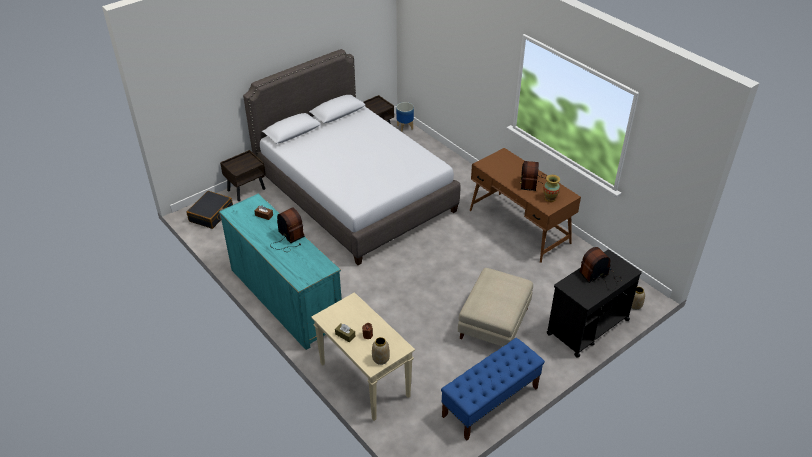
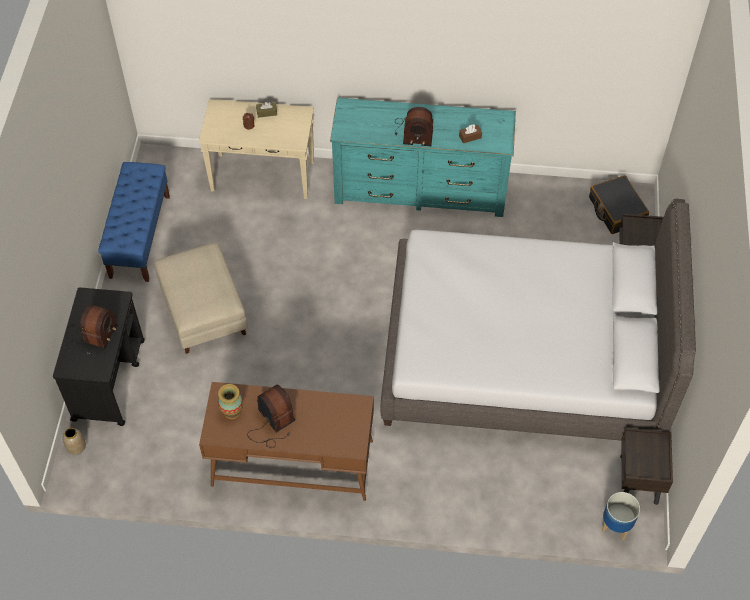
camera: 135 degrees right, 15 degrees up
vase [372,337,390,365] -> none

